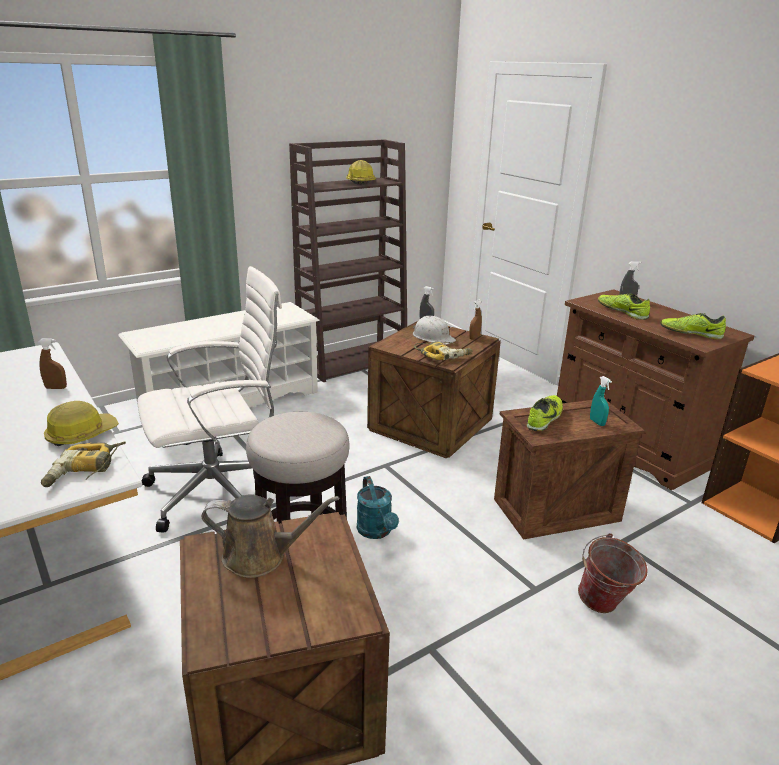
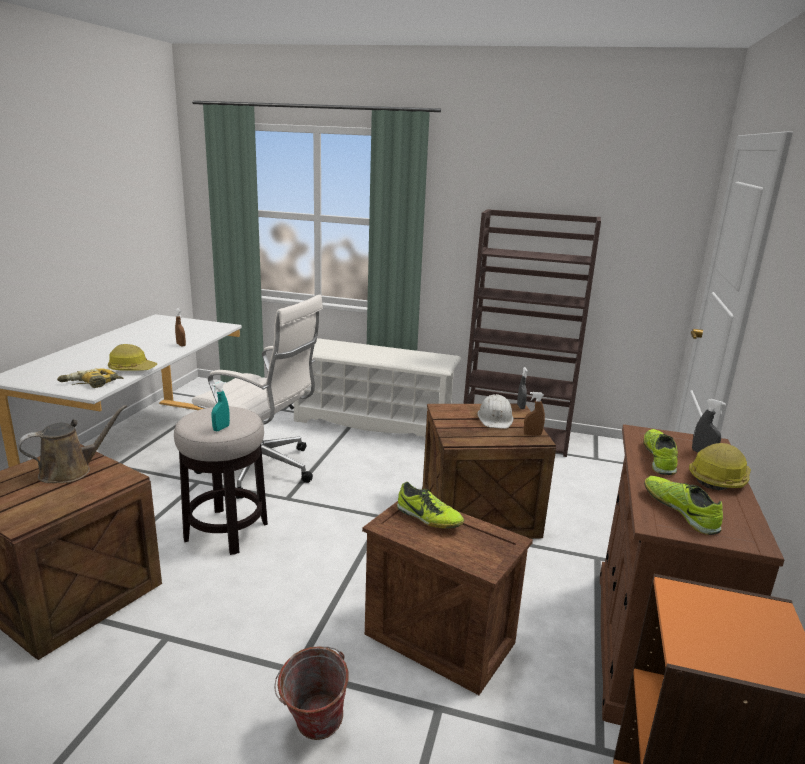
camera: 50 degrees right, 5 degrees down
brown watering can [202,494,339,578] -> brown watering can turned 90 degrees counterclockwise [18,405,127,483]
hard hat [346,160,376,185] -> hard hat moved to [689,443,751,490]
turquoise watering can [357,476,399,539] -> none
power drill [414,341,473,360] -> none
shoe [527,395,563,431] -> shoe turned 45 degrees clockwise [397,482,464,528]
turquoise spray bottle [590,376,612,426] -> turquoise spray bottle moved to [211,381,230,431]

